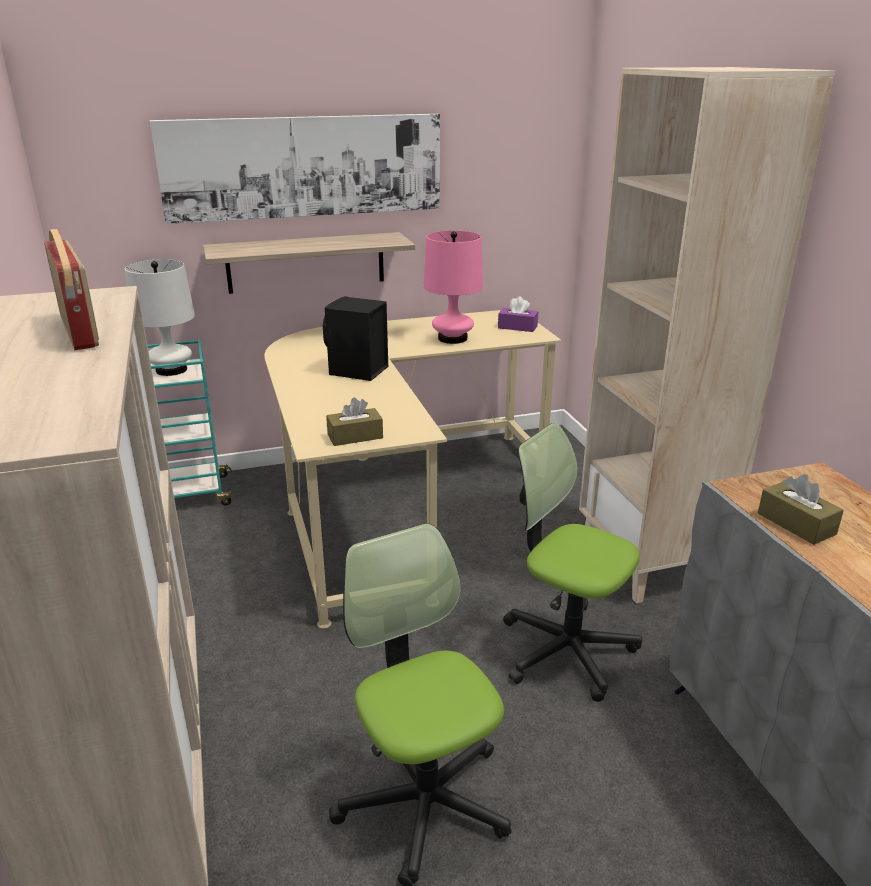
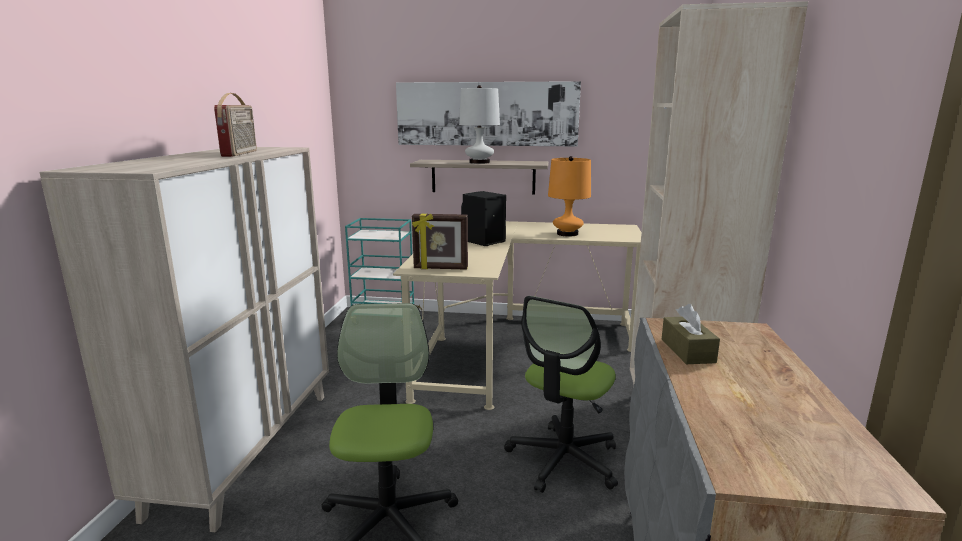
camera: 25 degrees right, 10 degrees down
white table lamp [125,259,195,376] -> white table lamp moved to [459,85,500,164]
brown tissue box [326,398,383,446] -> picture frame [412,214,468,270]
pink table lamp [424,231,483,344] -> orange table lamp [548,156,591,237]
purple tissue box [498,296,538,332] -> none
office chair [503,423,642,702] -> office chair turned 120 degrees counterclockwise [504,296,618,493]

